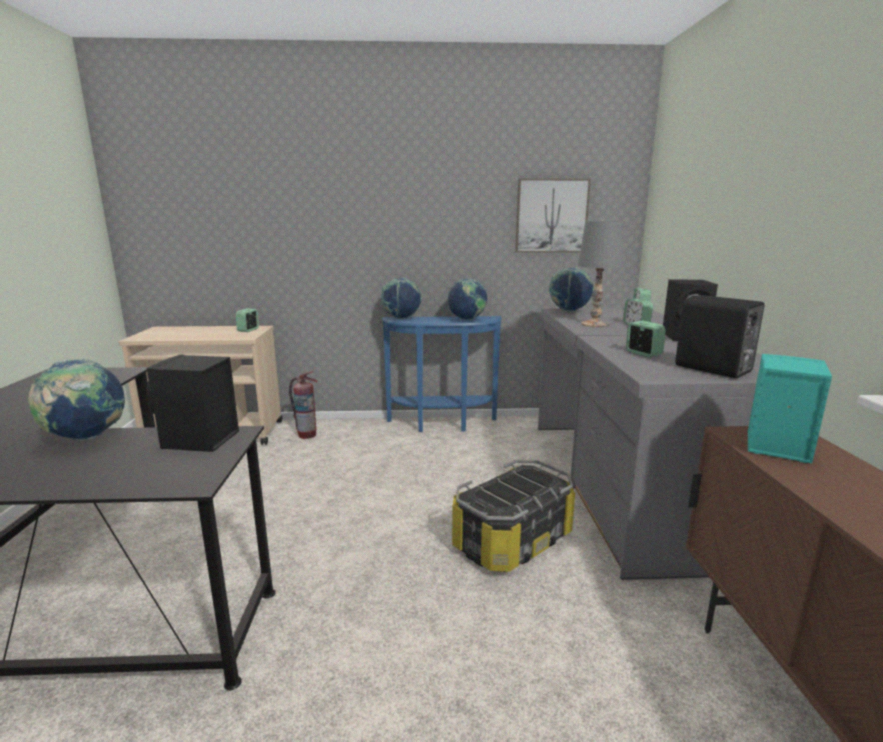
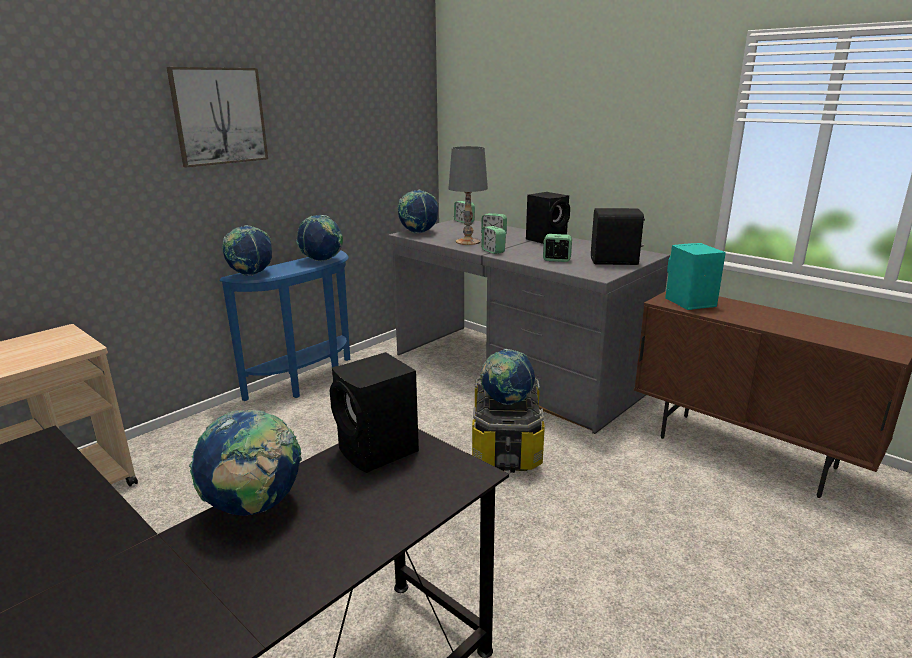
camera: 45 degrees left, 5 degrees up
alarm clock [236,308,259,332] -> alarm clock moved to [481,226,506,254]
fire extinguisher [289,371,318,439] -> none
picture [515,178,591,253] -> picture moved to [167,67,268,167]
none -> globe [480,349,535,405]

